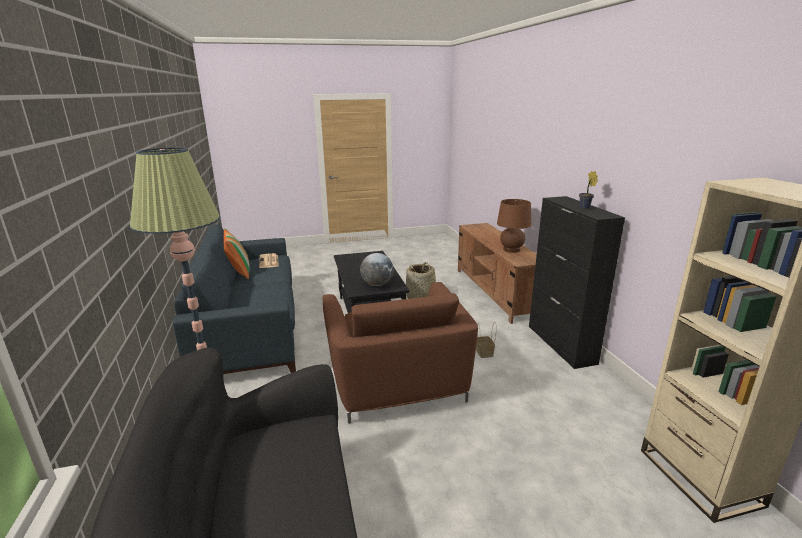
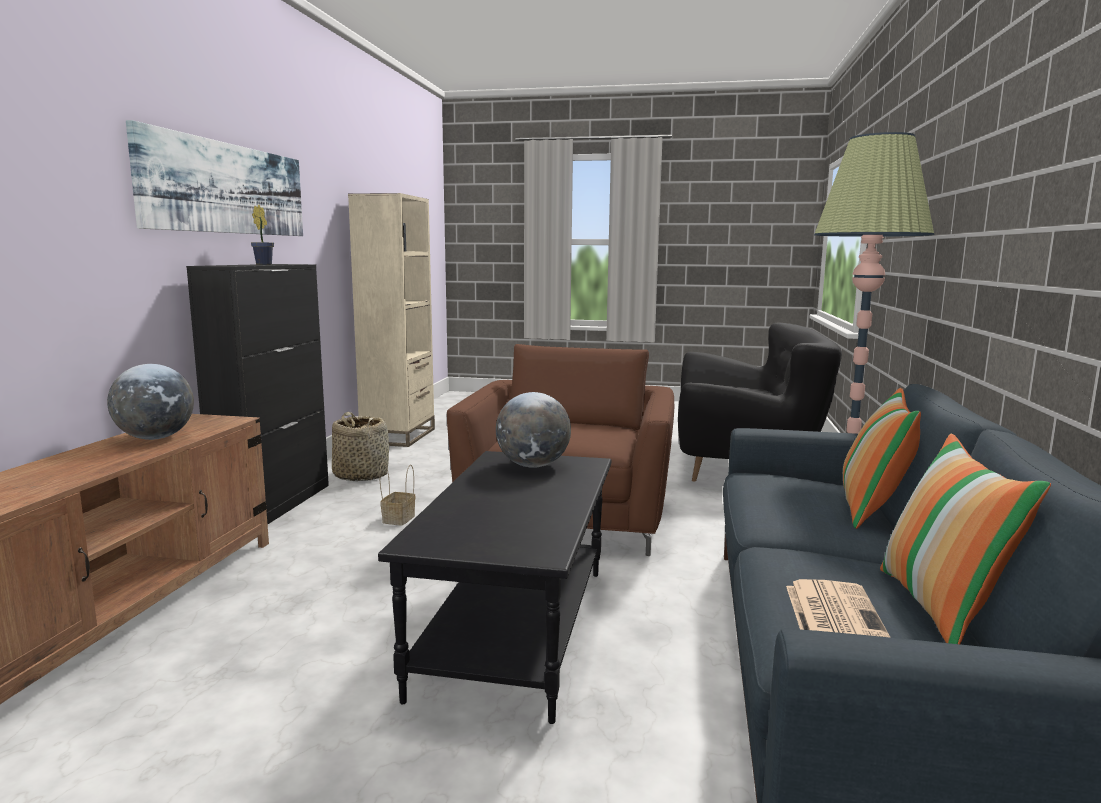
camera: 155 degrees left, 10 degrees down
basket [406,262,438,299] -> basket moved to [332,412,389,481]
brown table lamp [497,199,531,253] -> globe [107,364,194,440]
none -> picture [126,120,303,236]
none -> pillow [843,388,921,529]

